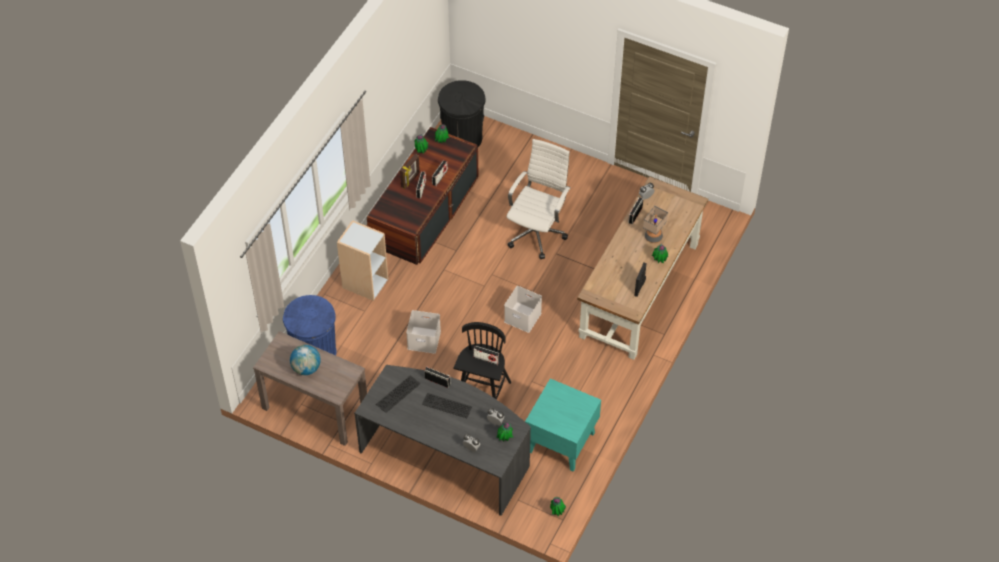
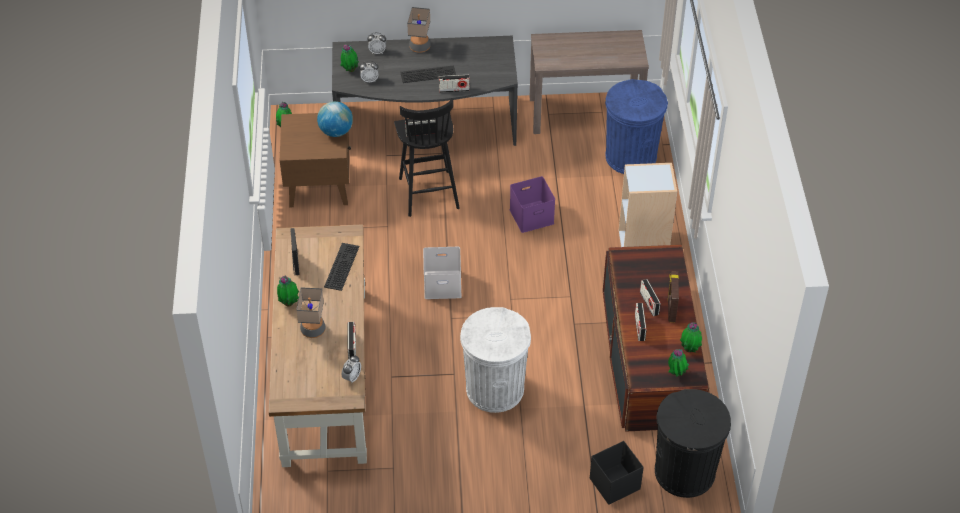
camera: 150 degrees right, 5 degrees down
globe [290,345,321,375] -> globe moved to [317,101,353,137]
keyboard [376,375,420,413] -> keyboard moved to [324,243,359,291]
white storage box [406,310,441,354] -> purple storage box [510,176,555,233]
white office chair [507,139,571,259] -> white trash can [460,307,531,413]
turquoise nightstand [525,379,601,472] -> brown nightstand [280,113,351,208]
none -> table lamp [407,7,430,53]
none -> black storage box [590,441,644,505]

